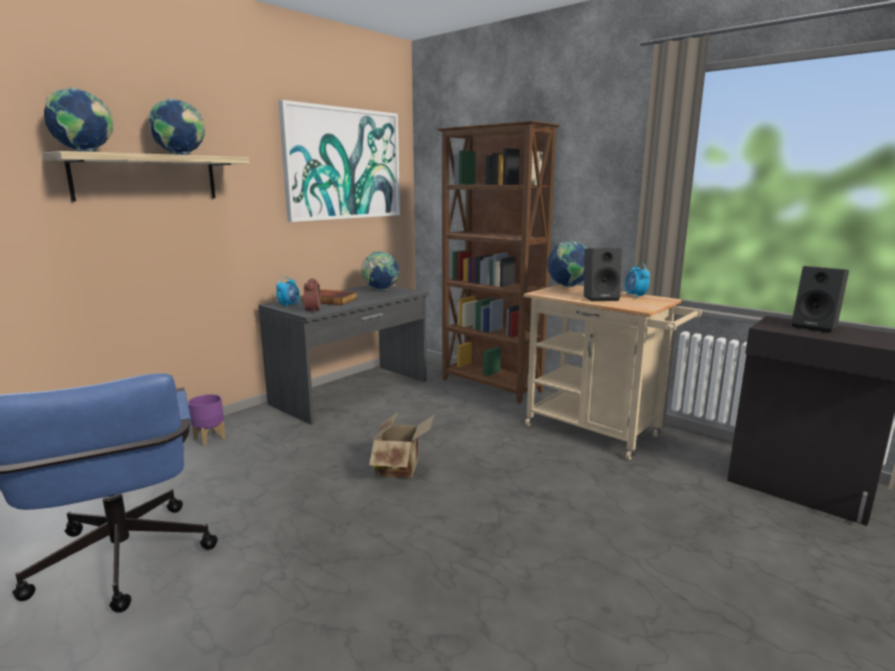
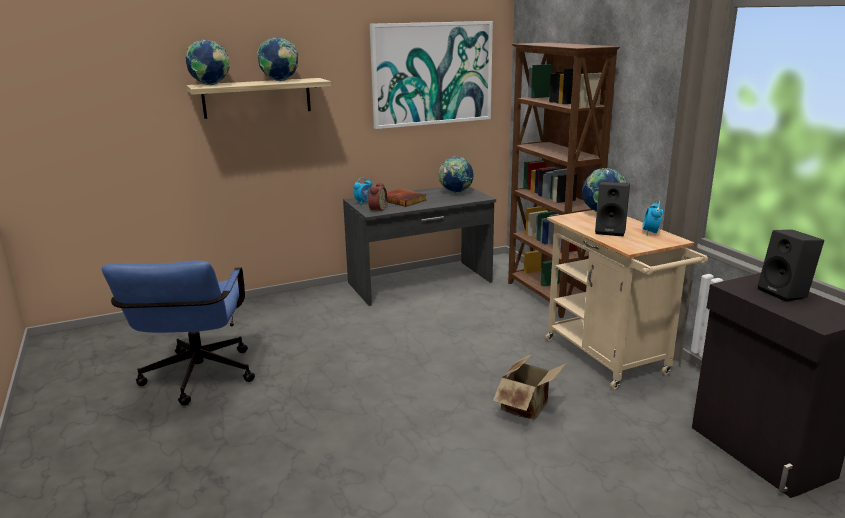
camera: 25 degrees right, 5 degrees up
purple planter [188,394,226,446] -> none
cardboard box [369,413,435,478] -> cardboard box moved to [493,354,566,420]

